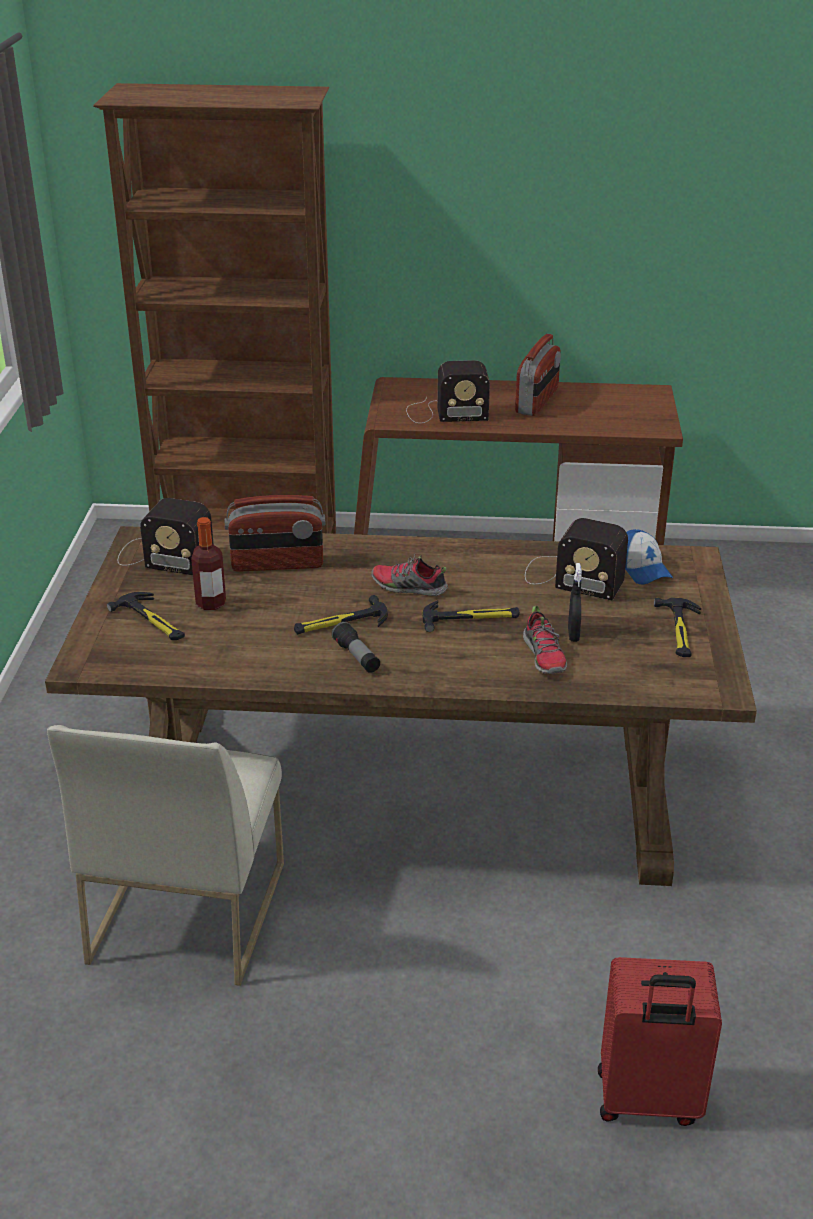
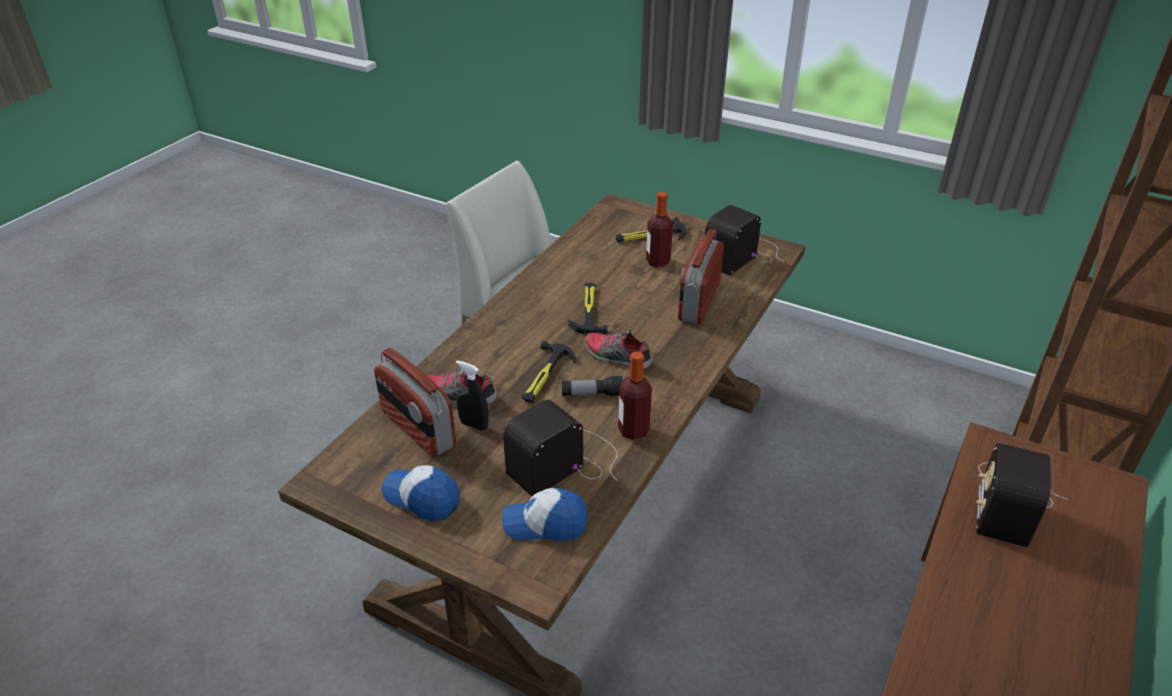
camera: 115 degrees right, 5 degrees up
flashlight [332,622,380,673] -> flashlight moved to [562,375,624,396]
shoe [371,555,448,596] -> shoe turned 105 degrees counterclockwise [584,327,653,369]
radio [515,334,561,416] -> radio moved to [374,348,456,457]
red suitcase [598,957,722,1126] -> none
hammer [654,597,701,657] -> cap [382,465,460,521]
none -> bottle [618,351,652,440]

